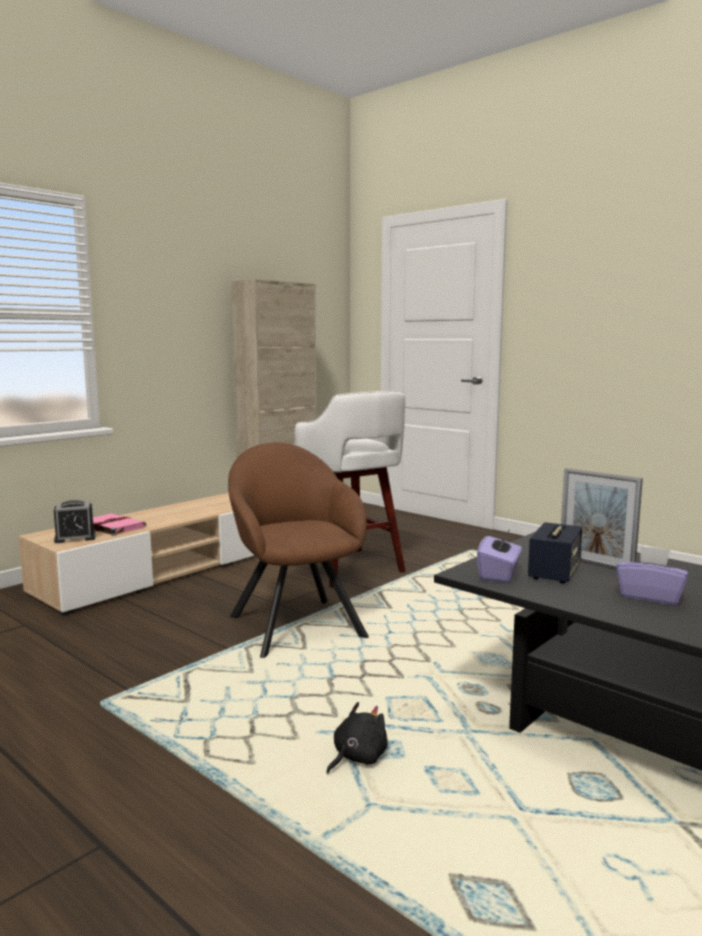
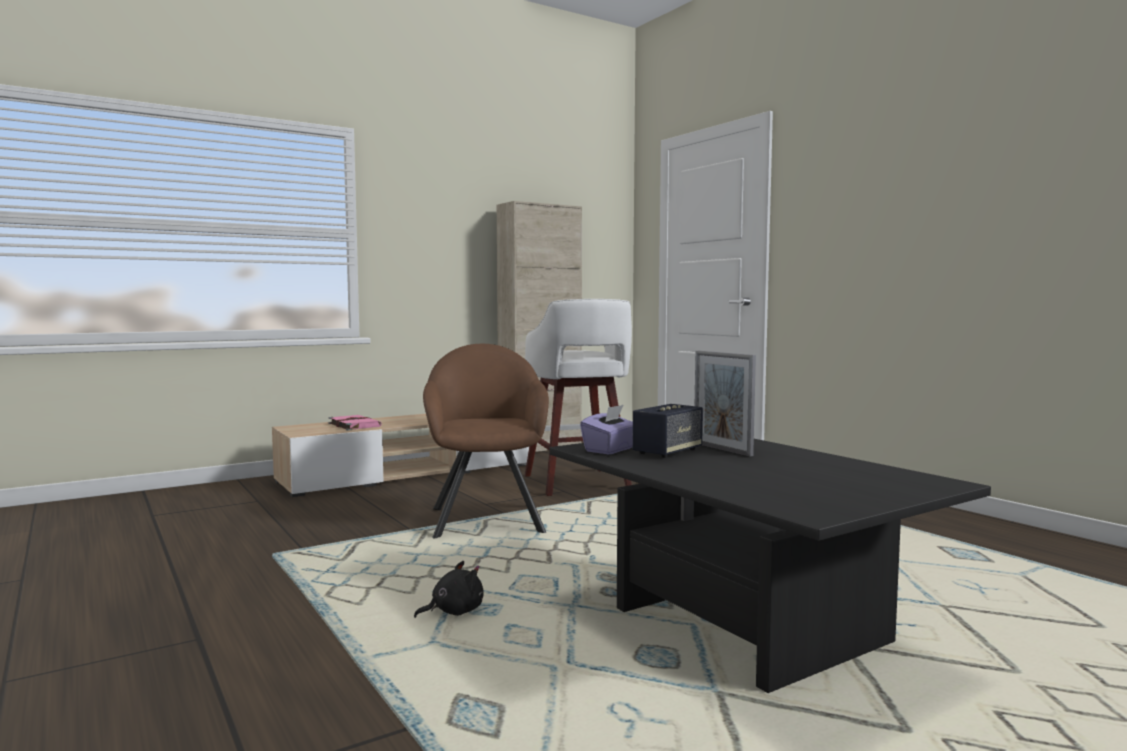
camera: 15 degrees right, 5 degrees down
alarm clock [54,500,96,543] -> none
purple tissue box [616,545,688,605] -> none

